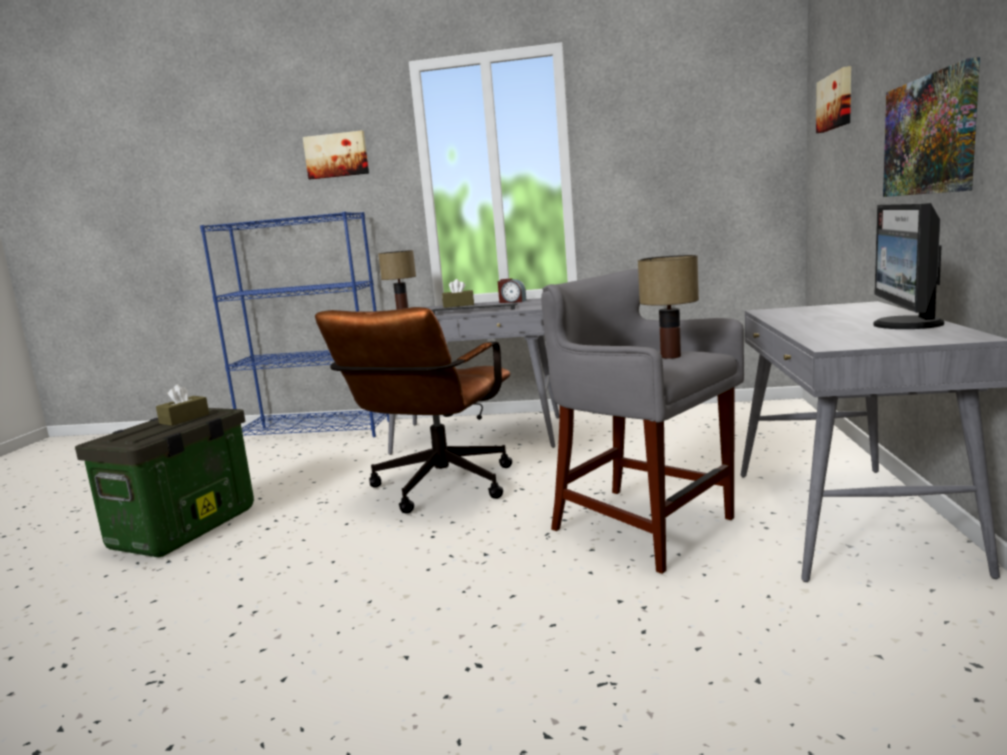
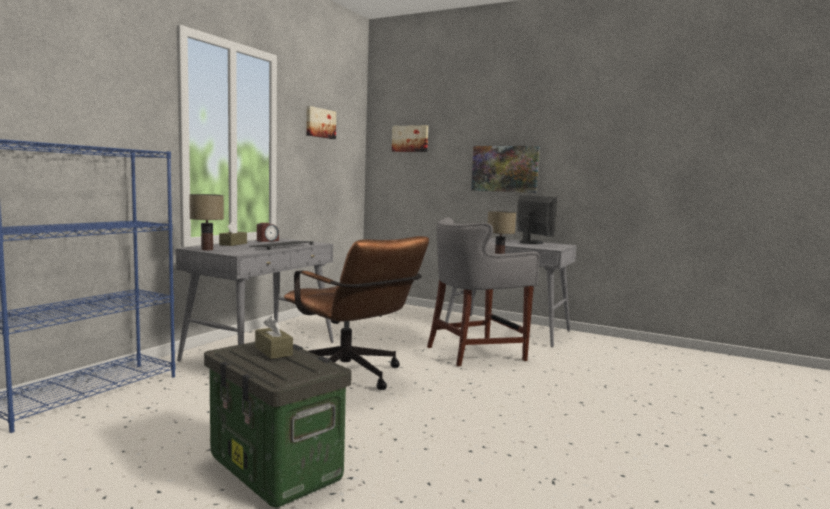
camera: 70 degrees left, 5 degrees down
picture [302,130,369,179] -> picture moved to [306,106,336,139]
monitor [873,203,944,329] -> monitor turned 150 degrees counterclockwise [517,195,557,244]

